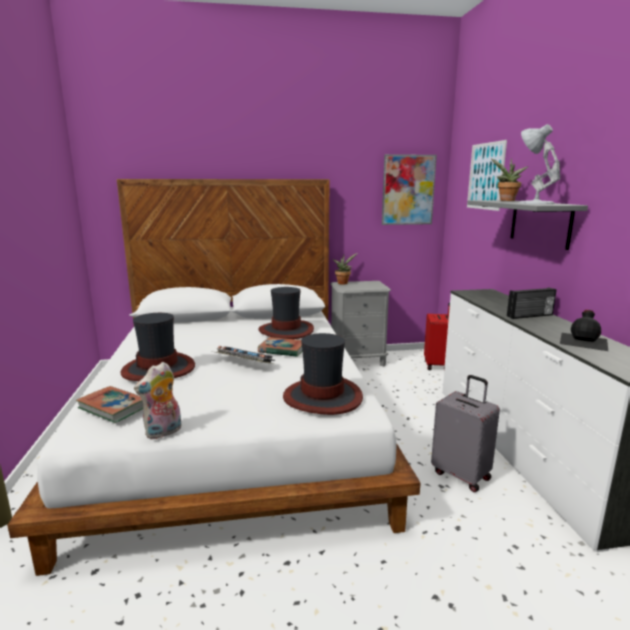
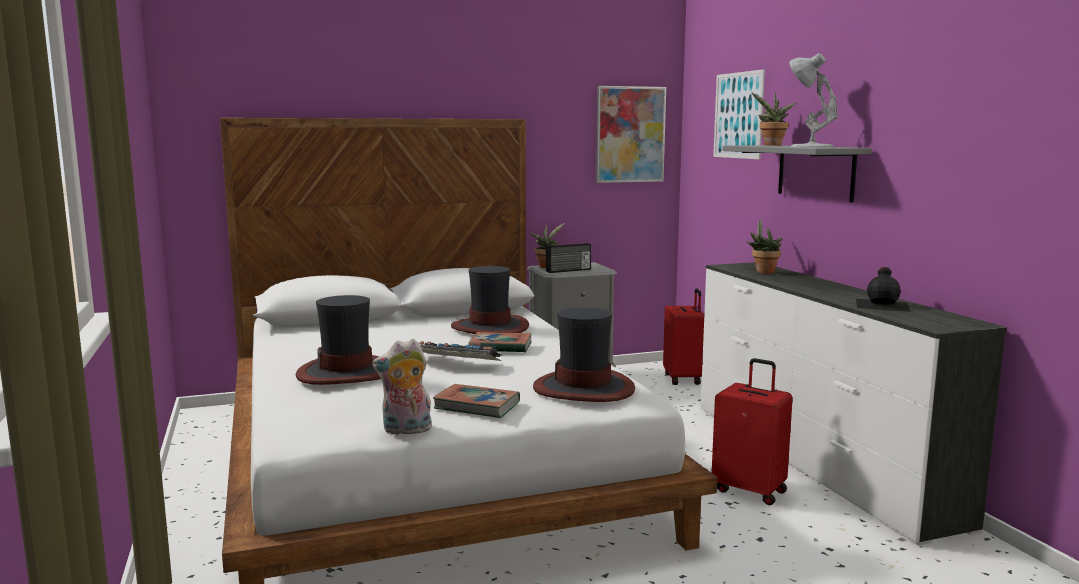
camera: 10 degrees left, 5 degrees down
book [76,386,143,423] -> book moved to [433,384,520,418]
plush toy [134,362,181,440] -> plush toy turned 45 degrees clockwise [372,339,434,435]
grey suitcase [431,375,500,492] -> red suitcase [712,358,793,505]
radio [507,288,556,319] -> radio moved to [546,243,591,273]
none -> potted plant [747,218,782,274]

